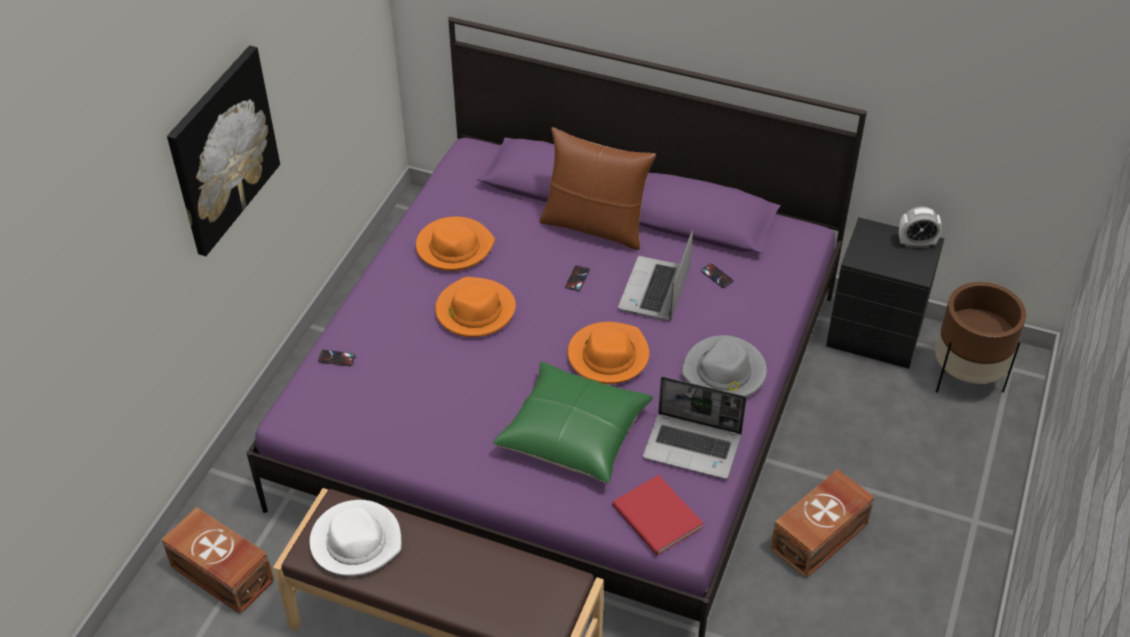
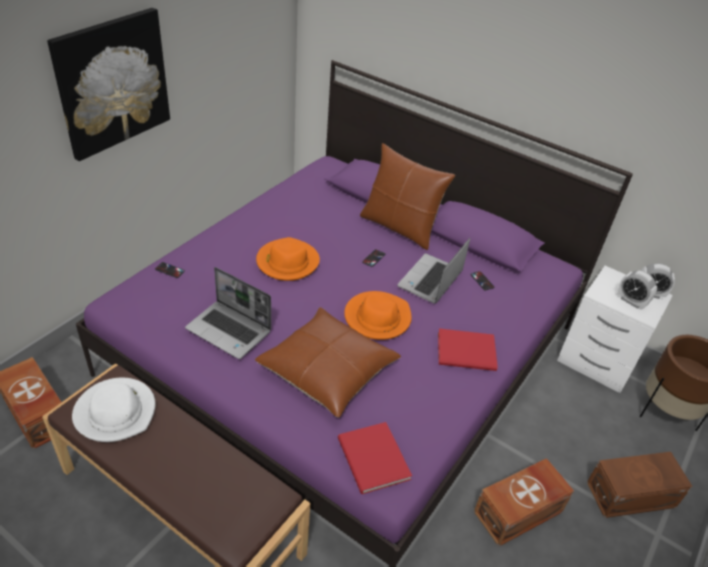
camera: 10 degrees right, 5 degrees down
orange hat [416,217,495,271] -> none
green pillow [493,361,653,483] -> brown pillow [255,307,401,417]
laptop [643,376,747,479] -> laptop moved to [185,267,271,359]
grey hat [681,335,767,397] -> red book [438,329,498,371]
black nightstand [826,217,944,369] -> white nightstand [557,266,673,393]
none -> brown storage box [587,452,693,518]
none -> alarm clock [617,270,657,309]

